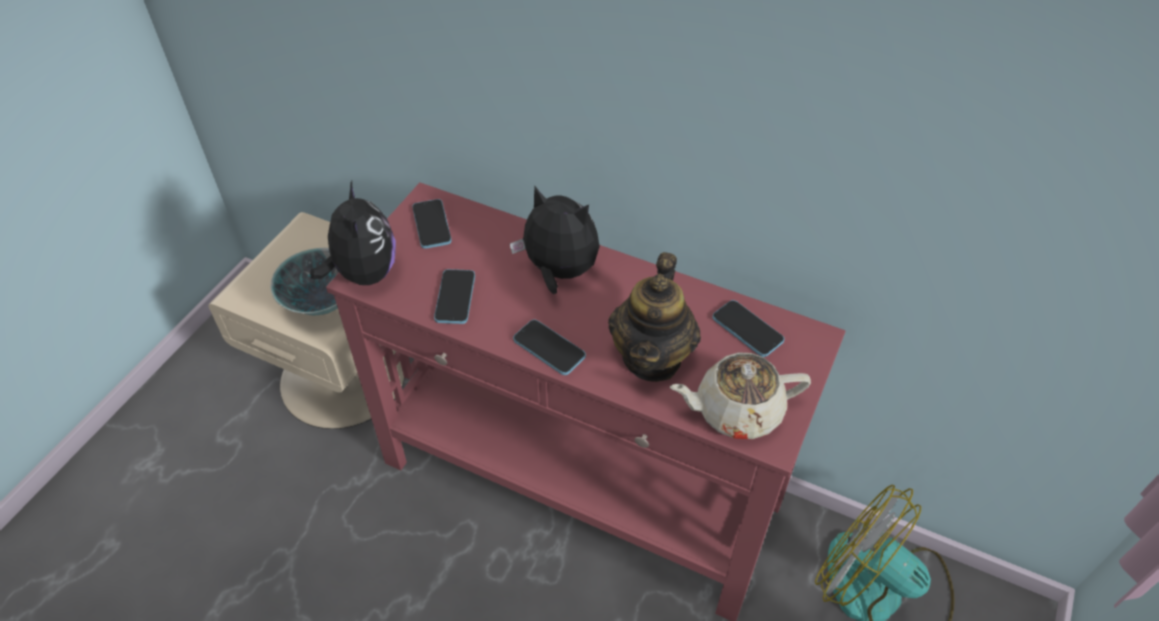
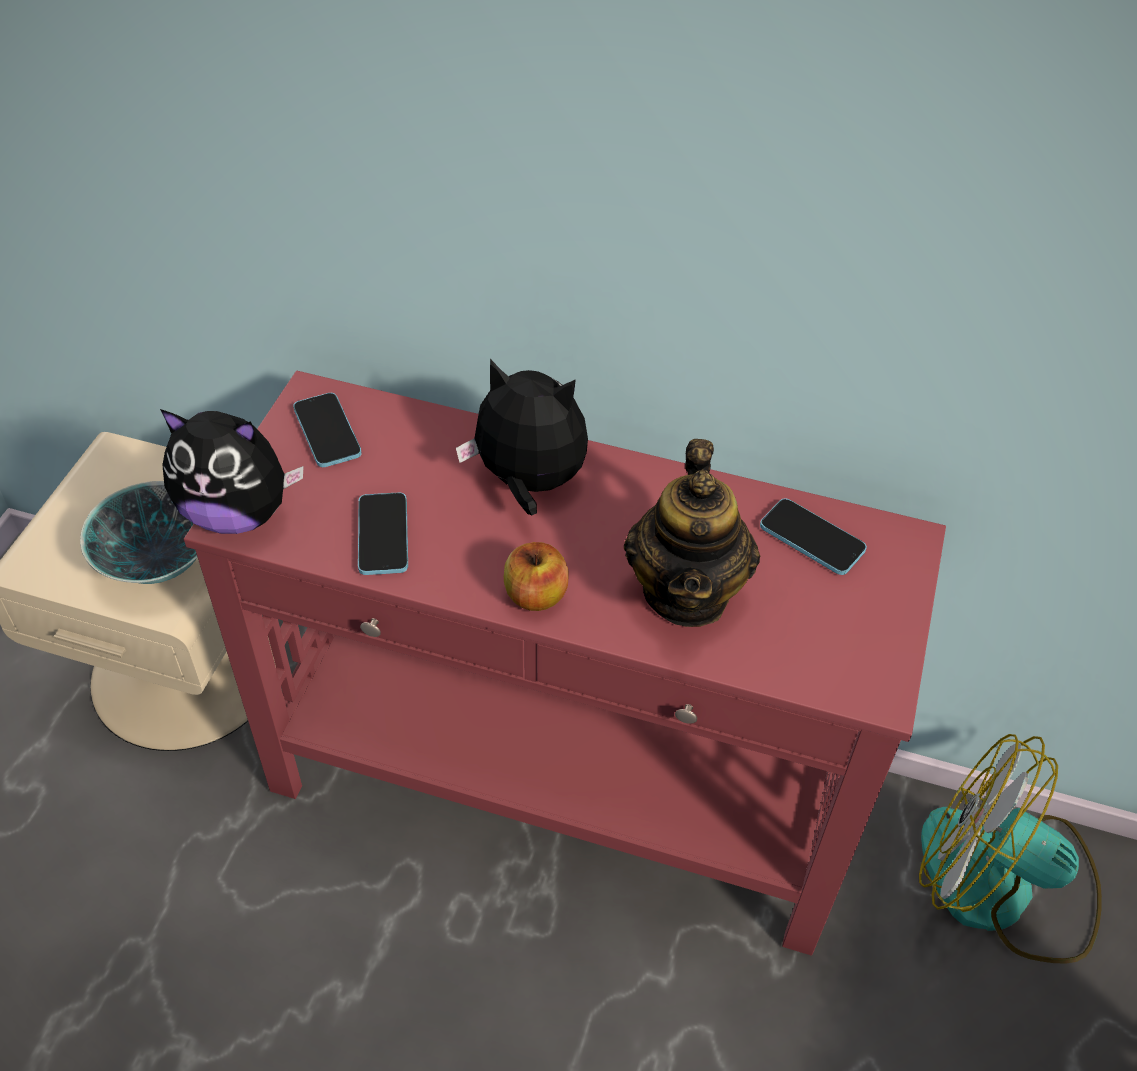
camera: 10 degrees left, 0 degrees up
plush toy [310,181,396,285] -> plush toy turned 120 degrees clockwise [160,409,304,534]
phone [513,319,586,375] -> apple [504,542,569,611]
beige teapot [669,352,811,439] -> none

